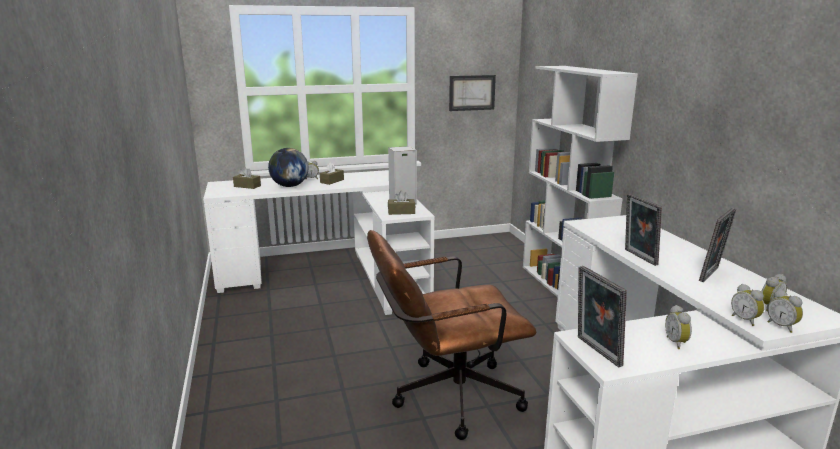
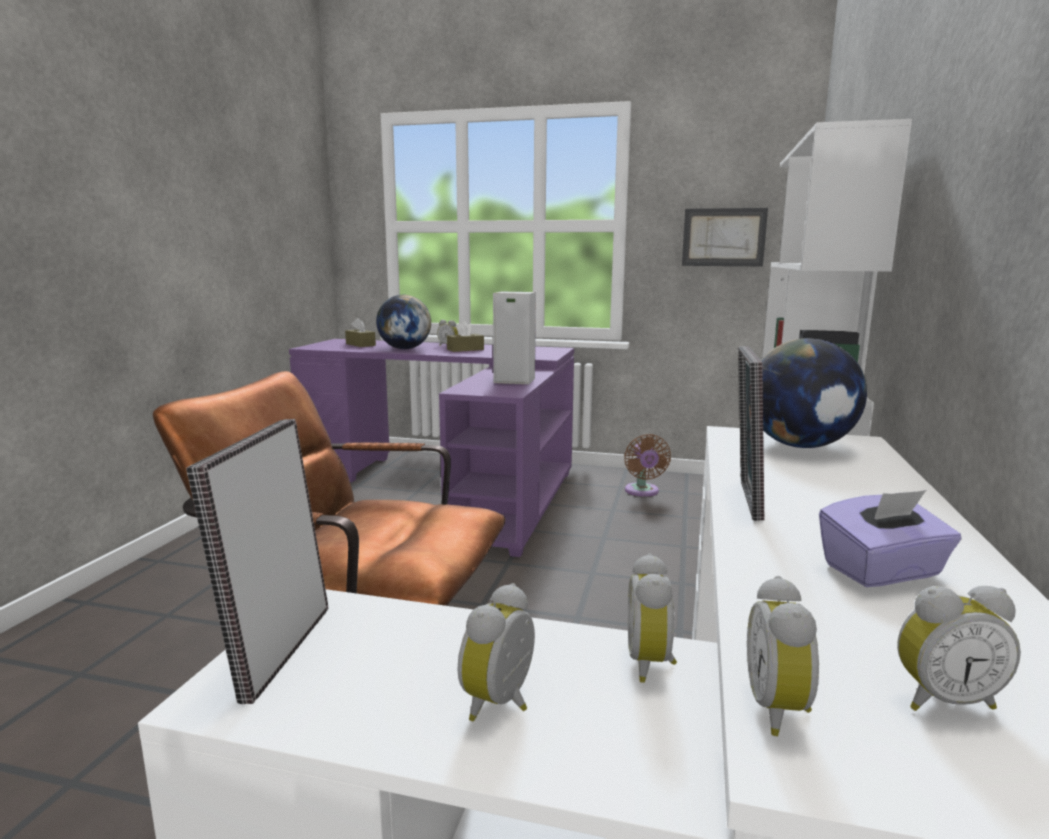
camera: 30 degrees right, 5 degrees down
white desk [203,170,434,315] -> purple desk [289,339,574,557]
brown tissue box [388,191,415,215] -> none
picture frame [699,208,736,282] -> purple tissue box [819,490,962,587]
alarm clock [767,290,803,333] -> alarm clock moved to [628,553,677,683]
none -> brown fan [624,434,671,497]
none -> globe [761,338,867,448]

